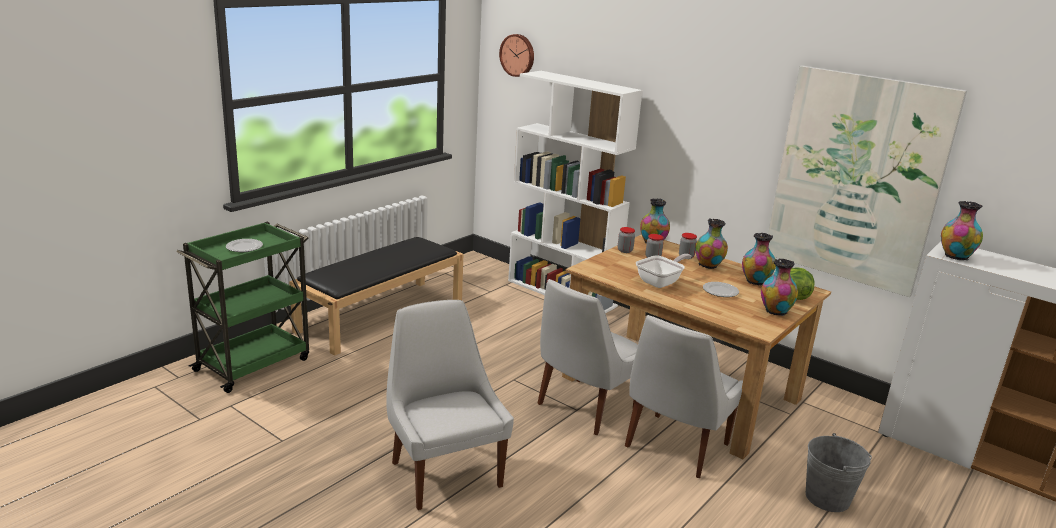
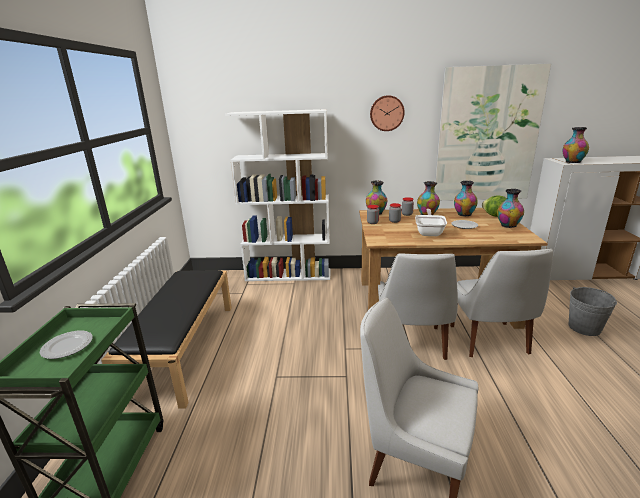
camera: 35 degrees left, 0 degrees up
wall clock [499,34,534,77] -> wall clock moved to [370,95,405,131]

